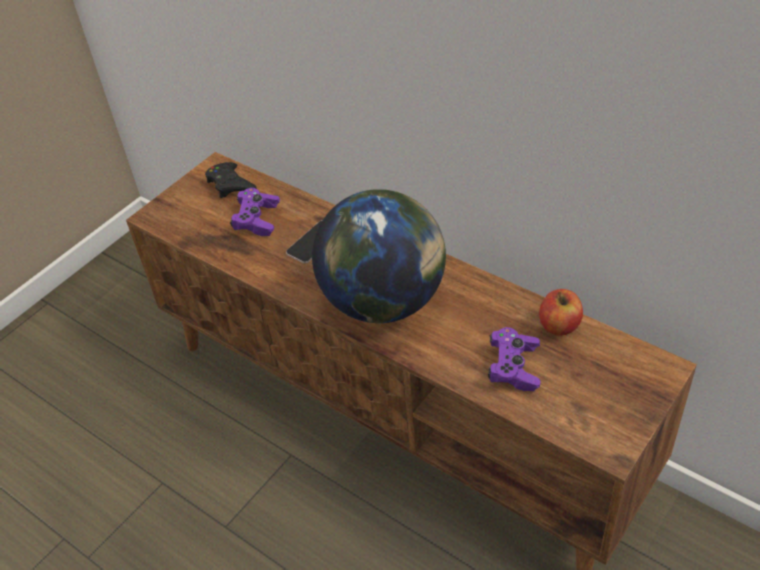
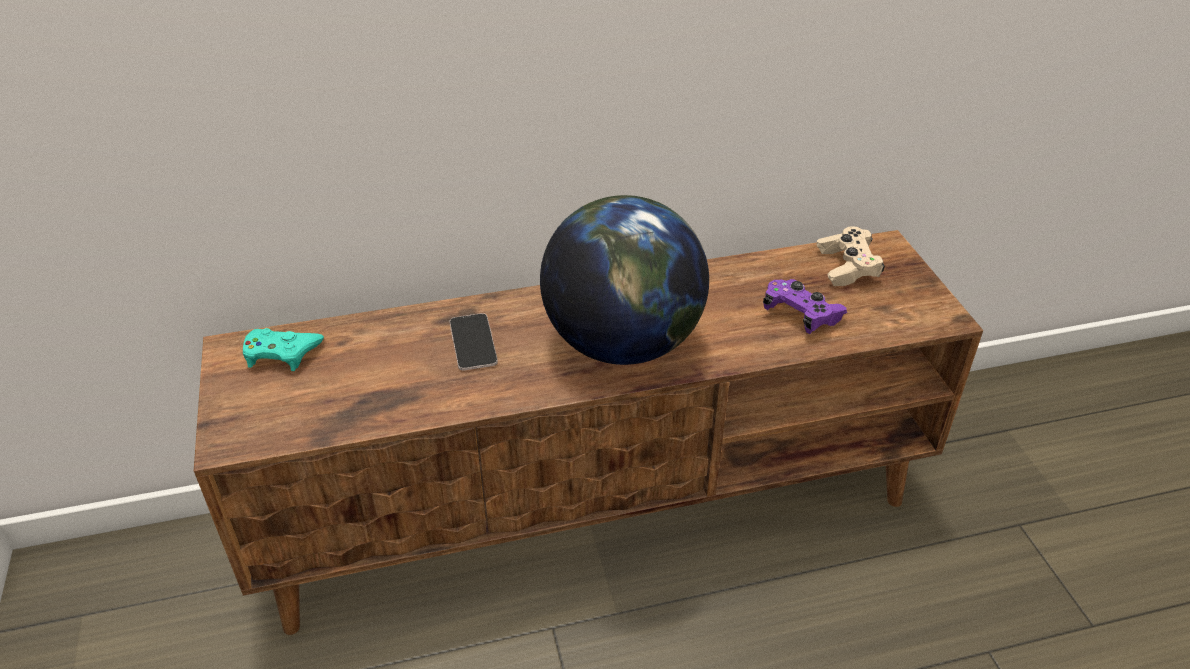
camera: 55 degrees left, 5 degrees down
black game controller [205,162,257,198] -> turquoise game controller [243,328,324,371]
purple game controller [230,188,280,236] -> none
apple [539,289,583,336] -> none
none -> beige game controller [817,226,885,286]

